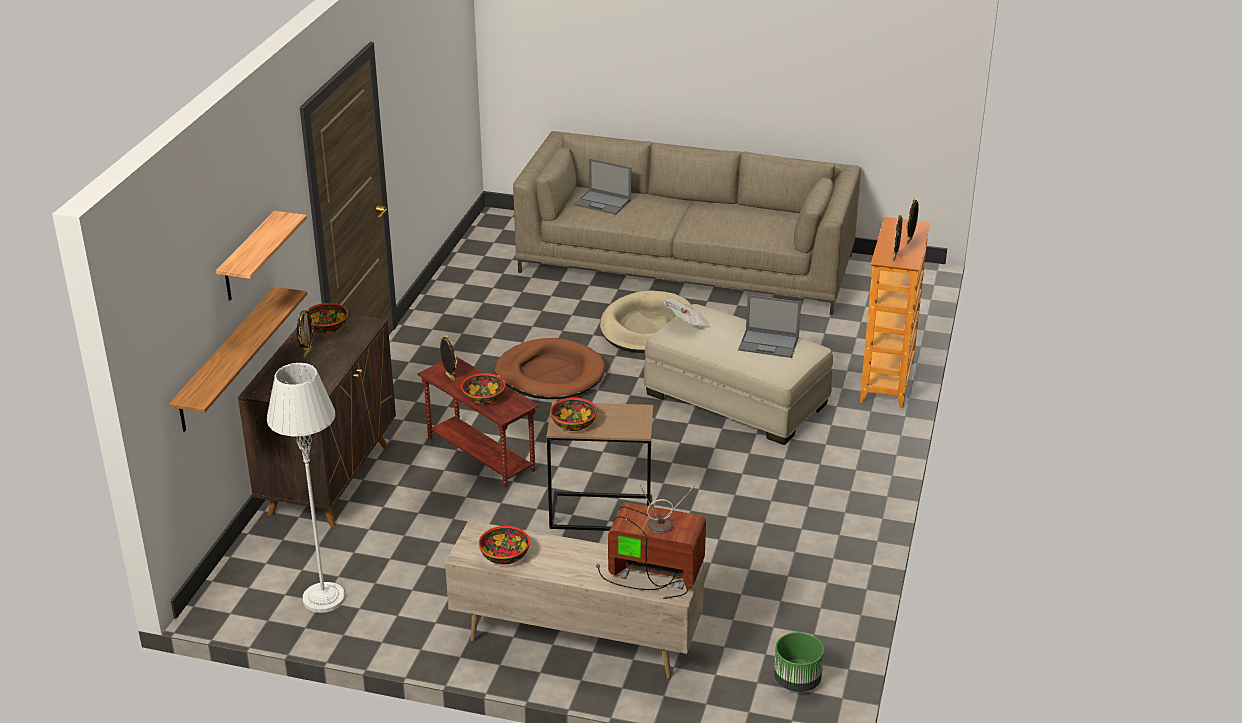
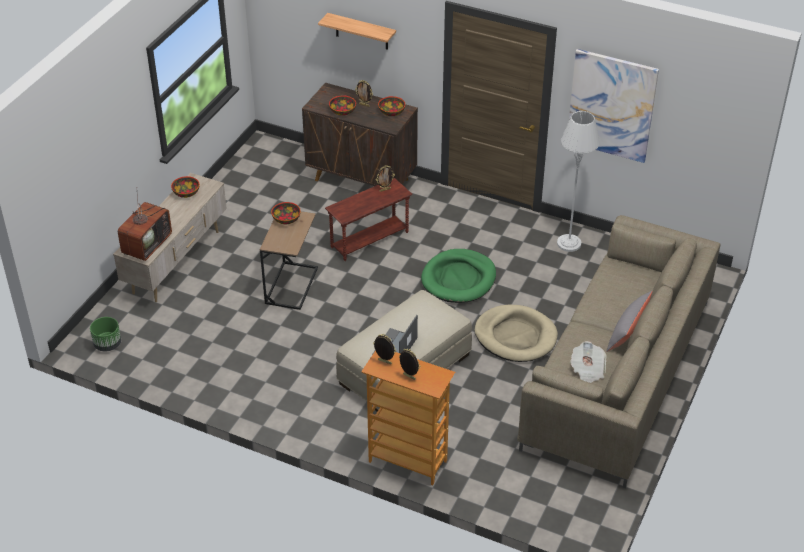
camera: 100 degrees right, 10 degrees up
shelf [169,287,307,432] -> none
grey floor lamp [267,363,345,613] -> grey floor lamp moved to [557,111,600,252]
bowl [461,373,505,405] -> bowl moved to [329,96,356,116]
brown dog bed [495,338,605,399] -> green dog bed [421,249,496,303]
laptop [574,159,631,215] -> none
newspaper [663,298,713,327] -> newspaper moved to [570,341,607,383]
none -> picture [569,49,659,163]
none -> grey pillow [606,291,652,352]

